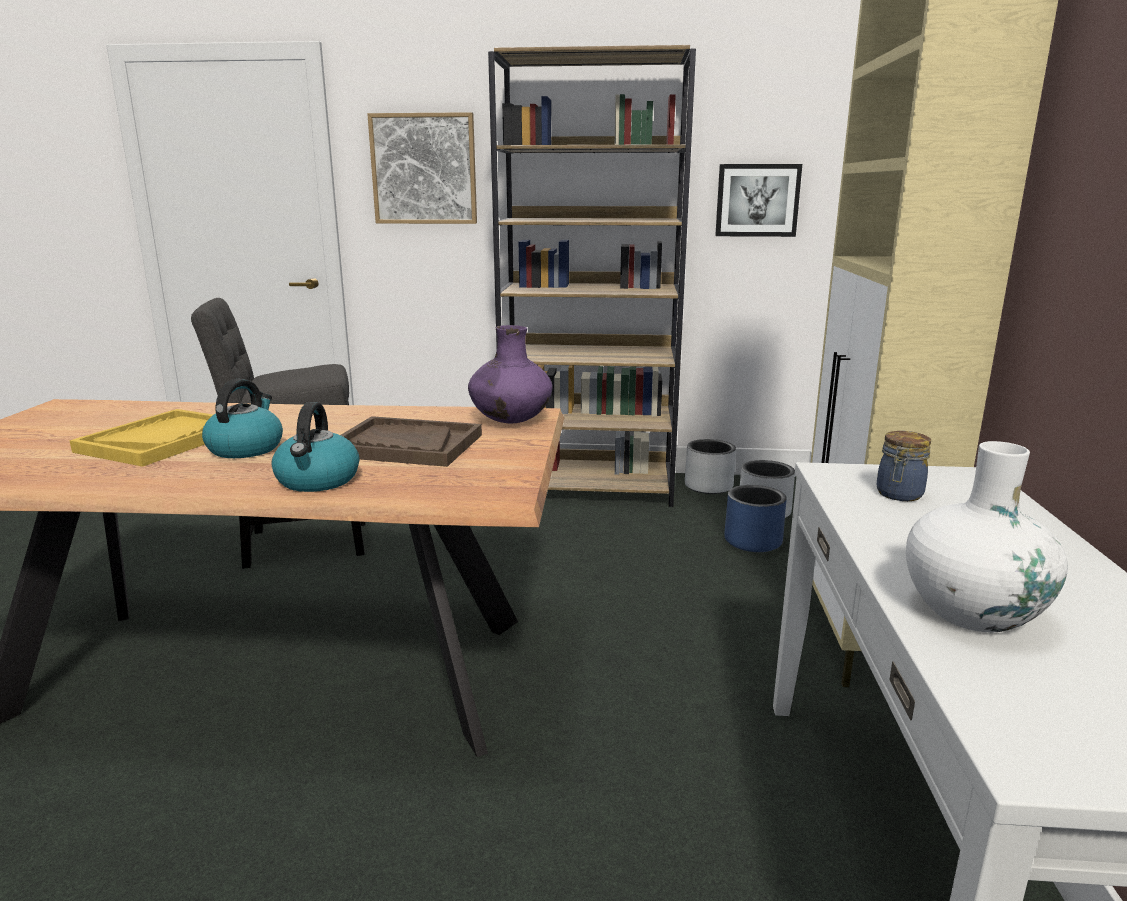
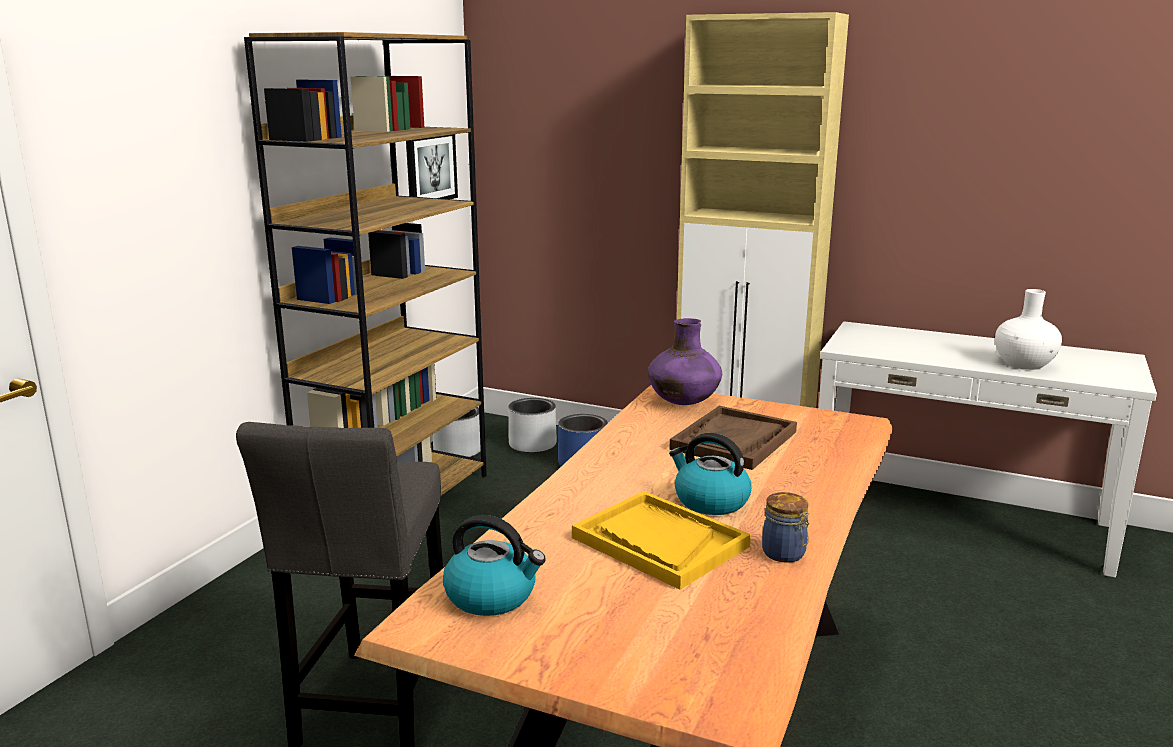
camera: 70 degrees left, 0 degrees up
kettle [272,402,359,492] -> kettle moved to [443,515,546,616]
picture [368,112,477,224] -> none
jar [876,431,931,501] -> jar moved to [762,492,809,563]

